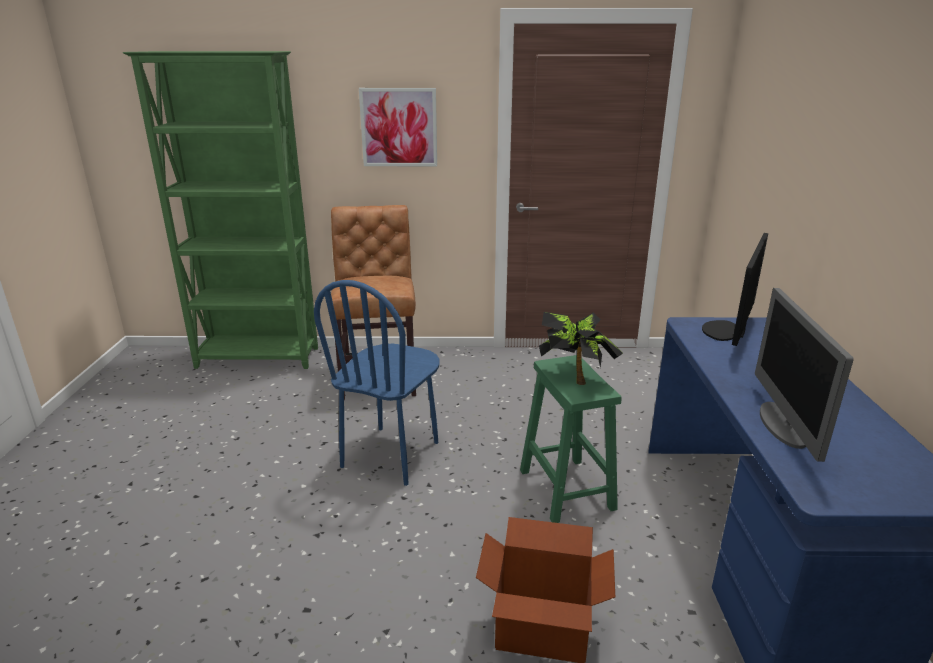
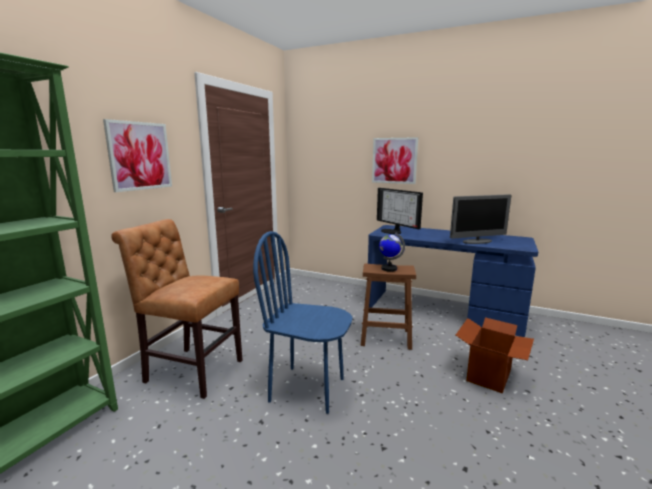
camera: 65 degrees left, 10 degrees down
blue chair [314,280,439,486] -> blue chair turned 150 degrees clockwise [253,231,353,414]
green stool [520,355,622,523] -> brown stool [361,264,416,350]
potted plant [539,312,623,385] -> globe [379,233,405,272]
monitor [755,288,854,462] -> monitor turned 45 degrees counterclockwise [450,194,512,244]
none -> picture [372,137,418,184]

